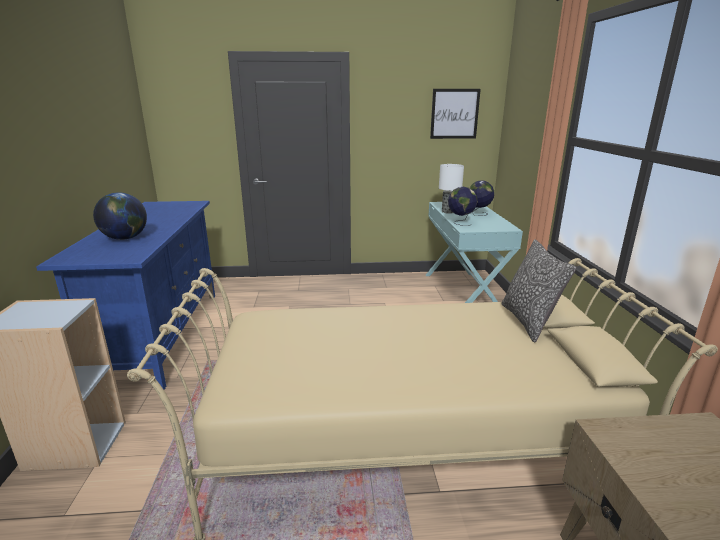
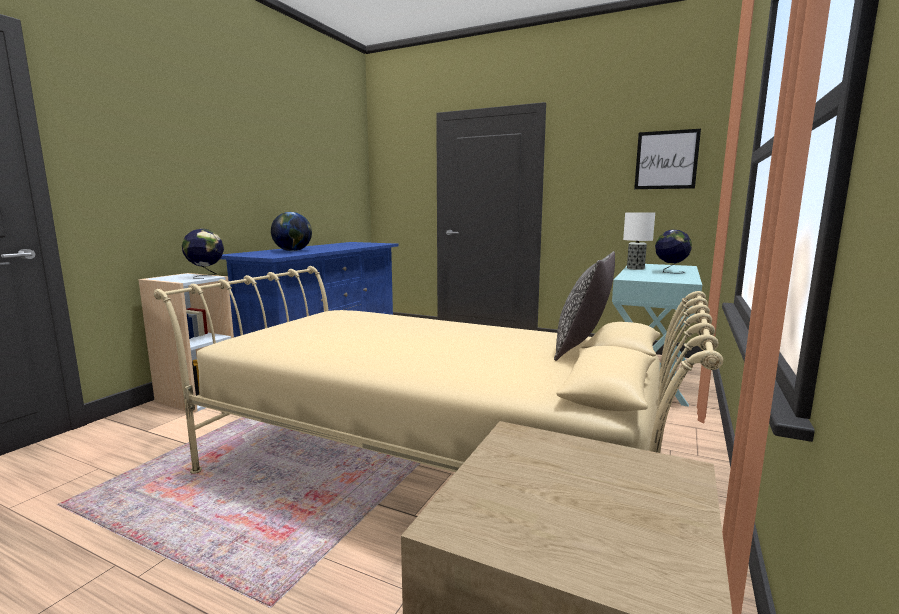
camera: 30 degrees right, 10 degrees down
globe [448,187,477,226] -> globe moved to [182,229,224,279]

